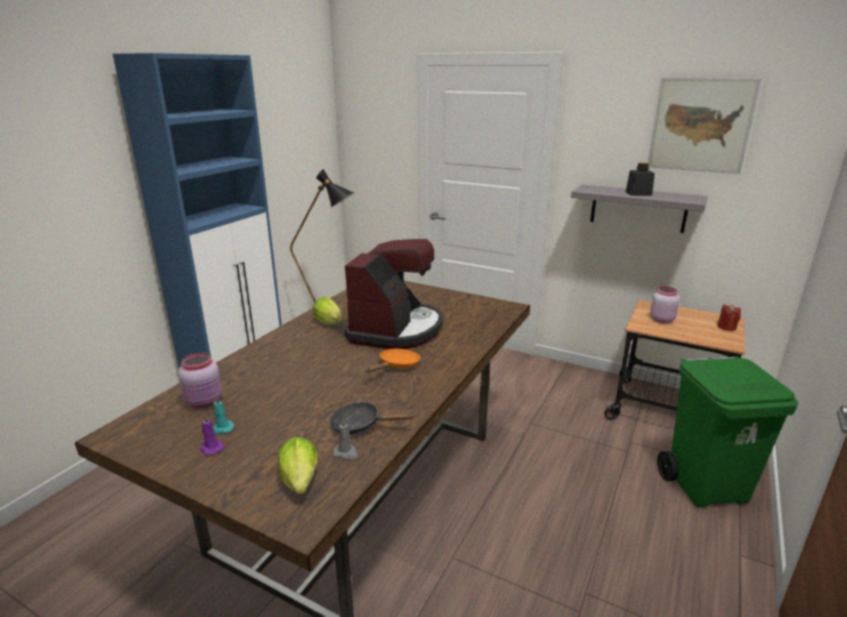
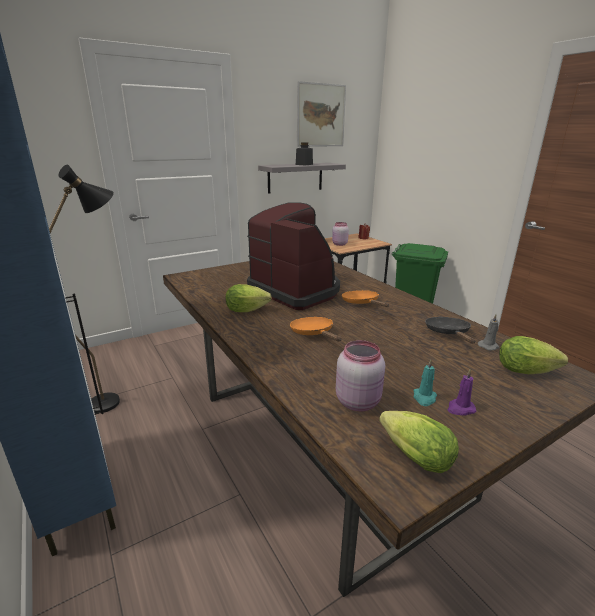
camera: 60 degrees left, 0 degrees up
black frying pan [329,402,415,434] -> black frying pan turned 135 degrees clockwise [425,317,475,344]
none -> orange frying pan [290,317,341,342]
none -> lettuce [379,411,459,473]

